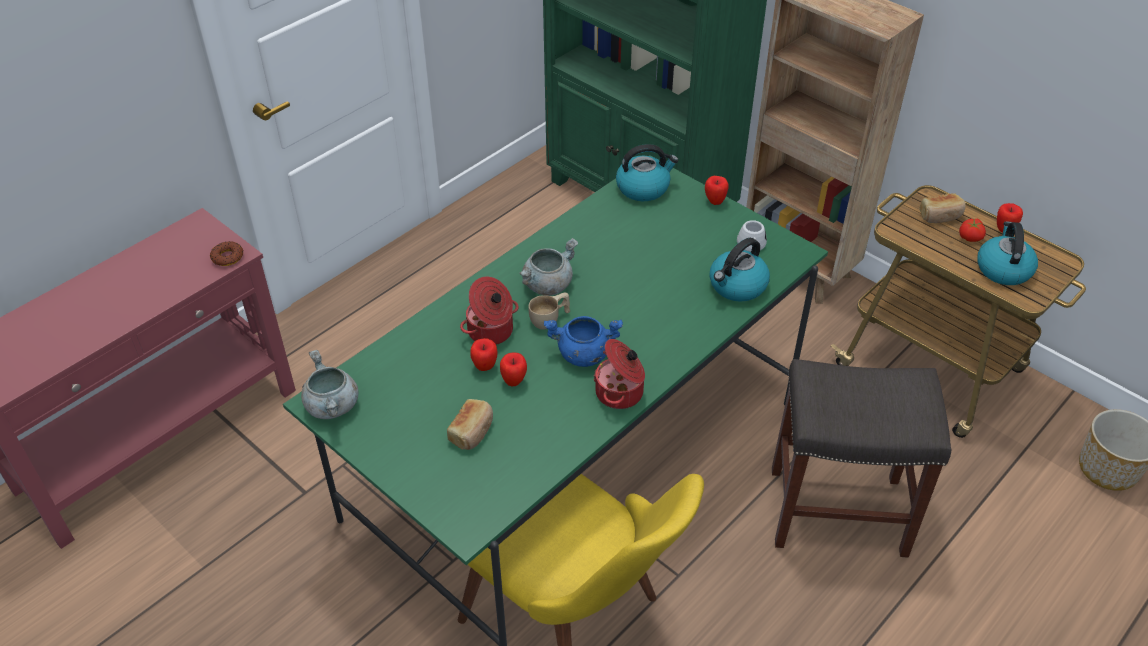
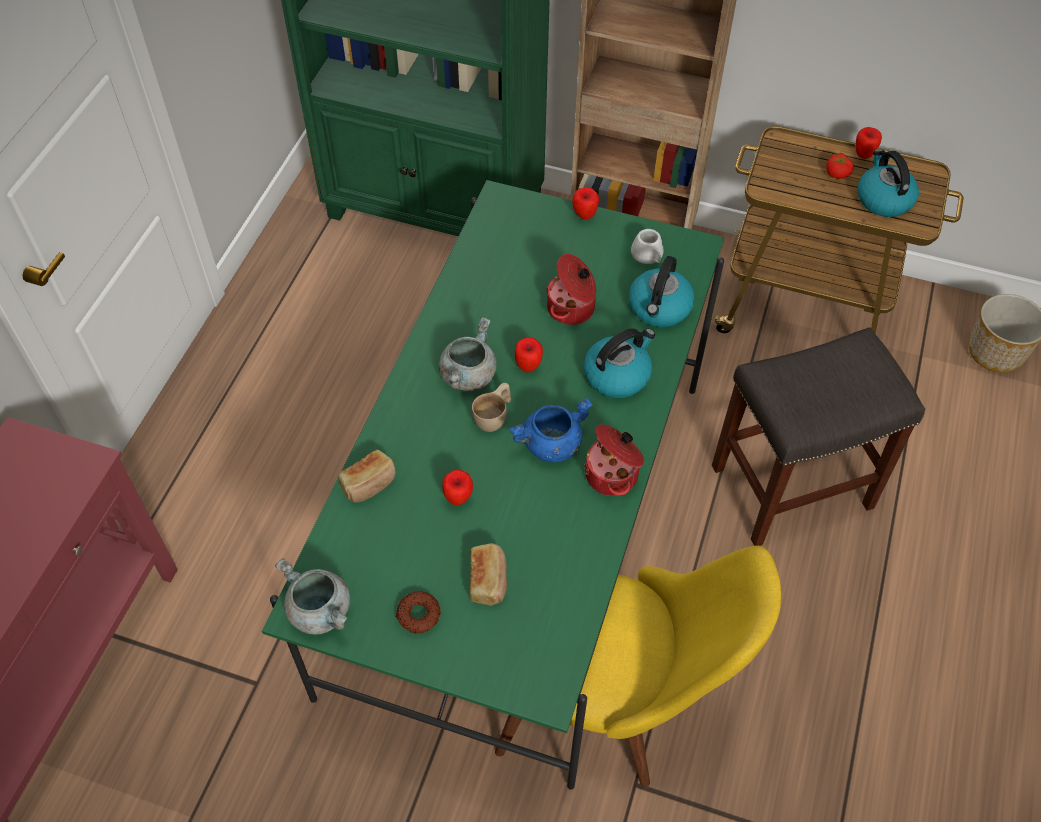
camera: 25 degrees left, 10 degrees up
donut [210,241,244,266] -> donut moved to [396,591,441,634]
cooking pot [460,276,519,345] -> cooking pot moved to [546,254,596,325]
apple [500,352,527,387] -> apple moved to [515,337,543,372]
kettle [616,144,679,201] -> kettle moved to [584,328,655,398]
bread [920,193,966,223] -> bread moved to [338,450,396,503]

